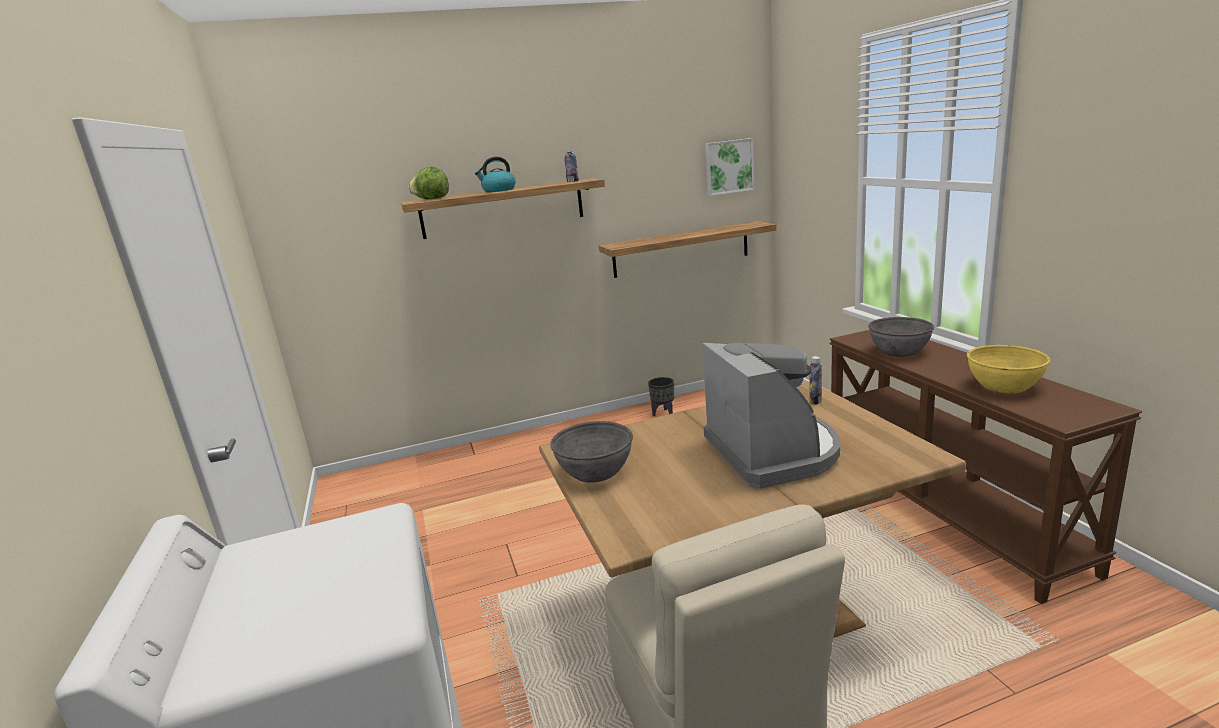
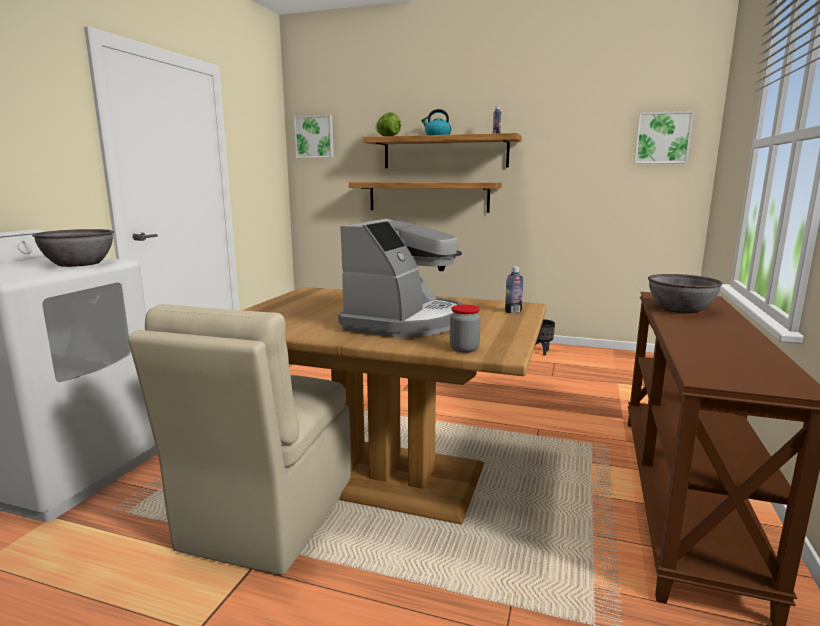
camera: 35 degrees right, 5 degrees down
grey bowl [550,421,633,483] -> grey bowl moved to [32,229,114,267]
shelf [599,221,777,278] -> shelf moved to [349,182,502,213]
yellow bowl [967,345,1050,393] -> none
none -> picture [294,115,334,158]
none -> jar [450,305,481,353]

